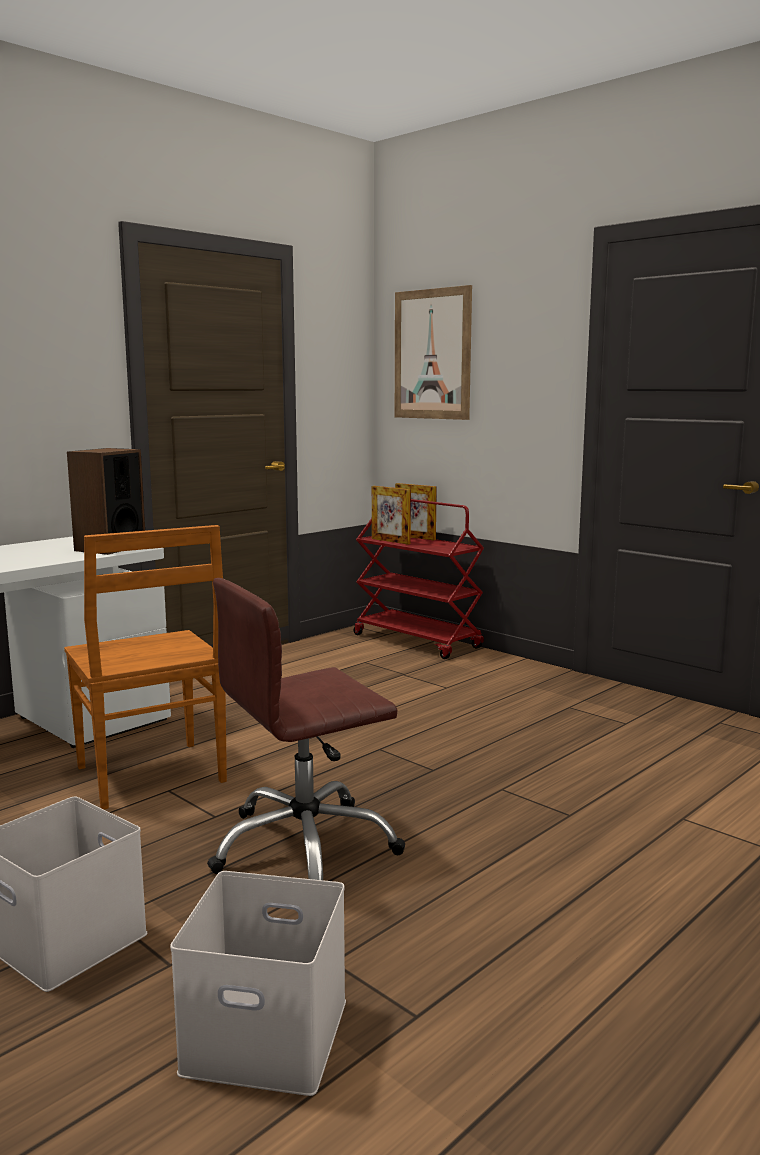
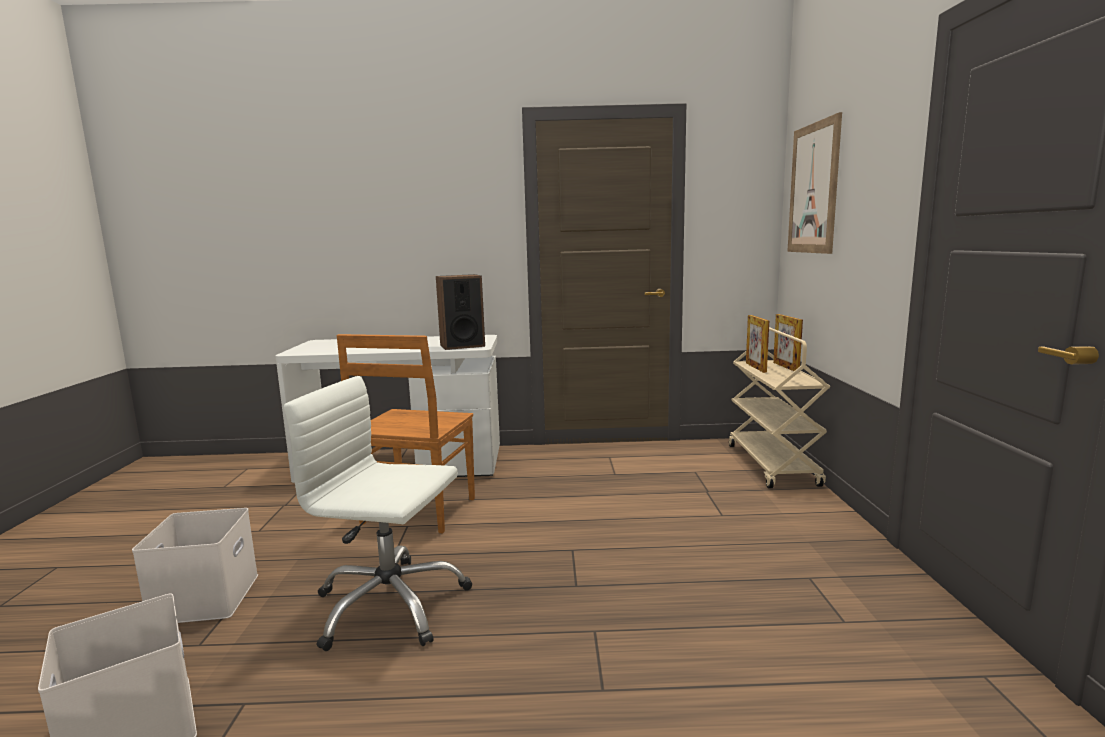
camera: 45 degrees right, 0 degrees up
brown office chair [207,578,405,880] -> white office chair [284,376,472,651]
red cart [354,499,484,659] -> beige cart [729,327,830,488]

